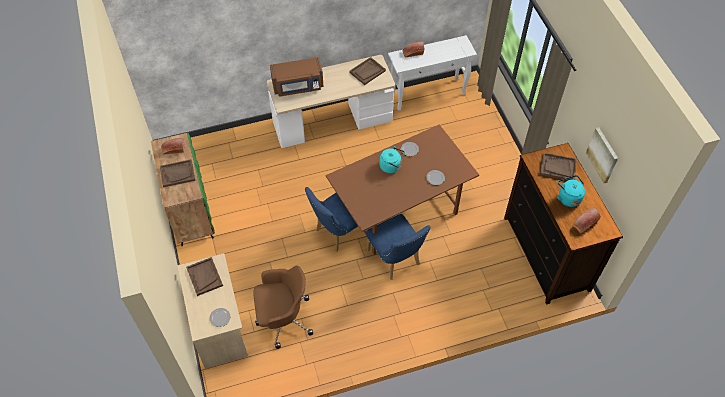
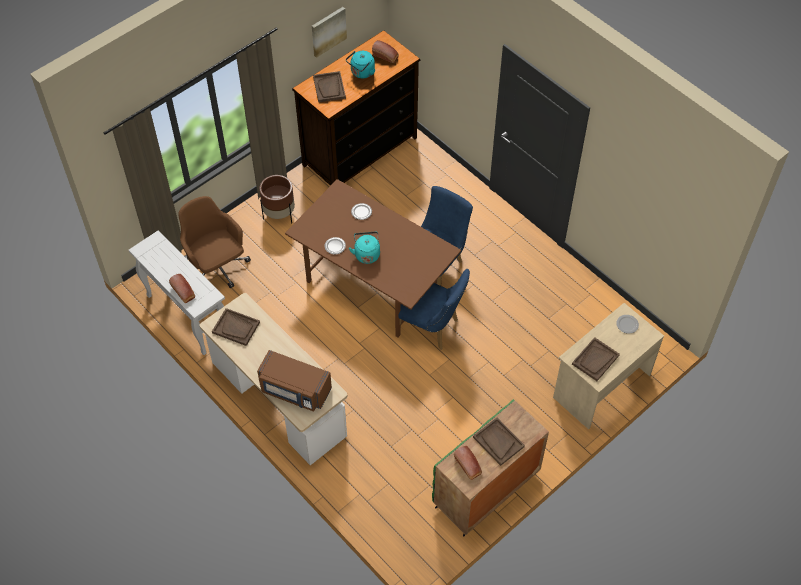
camera: 115 degrees left, 0 degrees up
brown office chair [253,266,313,349] -> brown office chair moved to [178,196,251,288]
brown microwave [270,57,324,97] -> brown microwave turned 150 degrees clockwise [257,350,332,412]
none -> brown planter [259,175,295,223]

